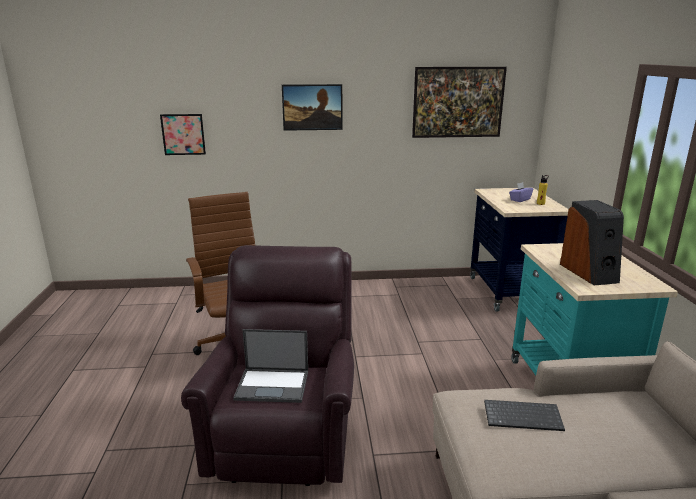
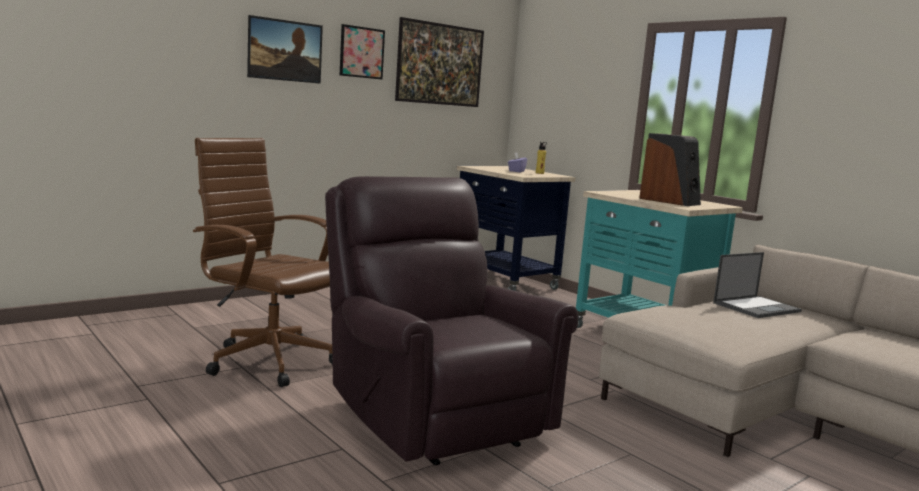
camera: 35 degrees left, 10 degrees down
picture [160,114,206,155] -> picture moved to [340,24,385,79]
laptop [233,329,308,403] -> laptop moved to [713,252,802,318]
keyboard [484,400,565,431] -> none

